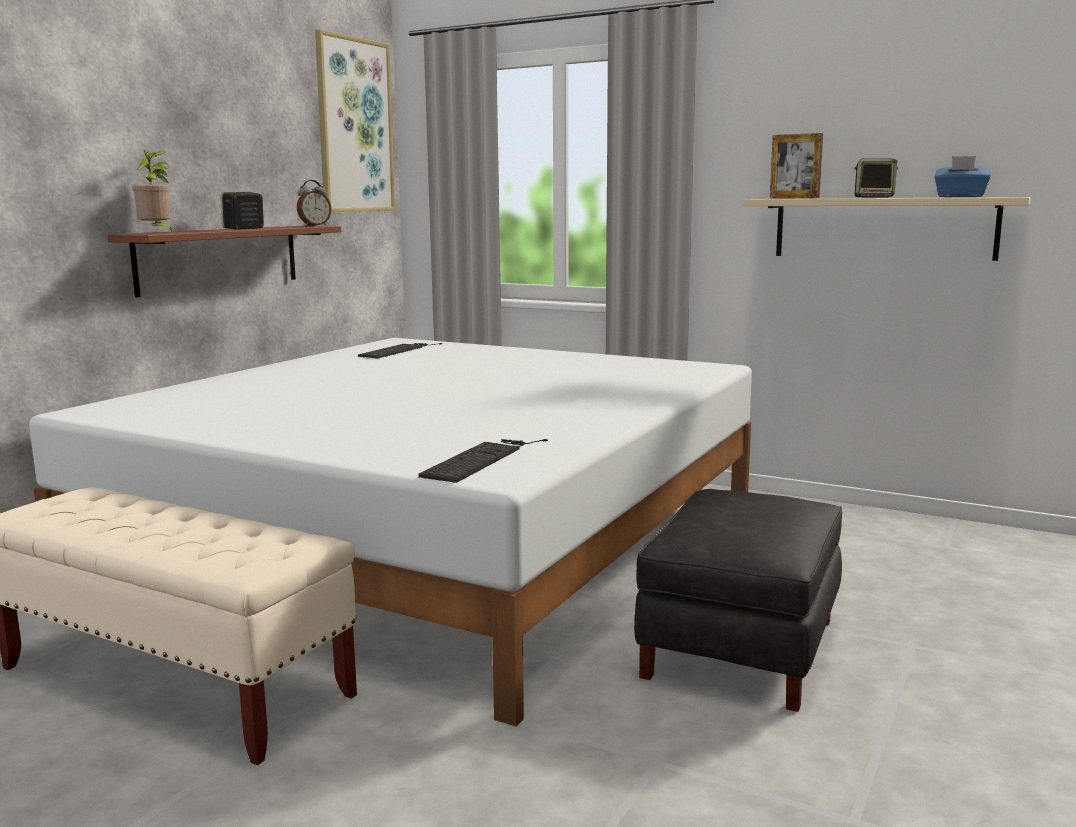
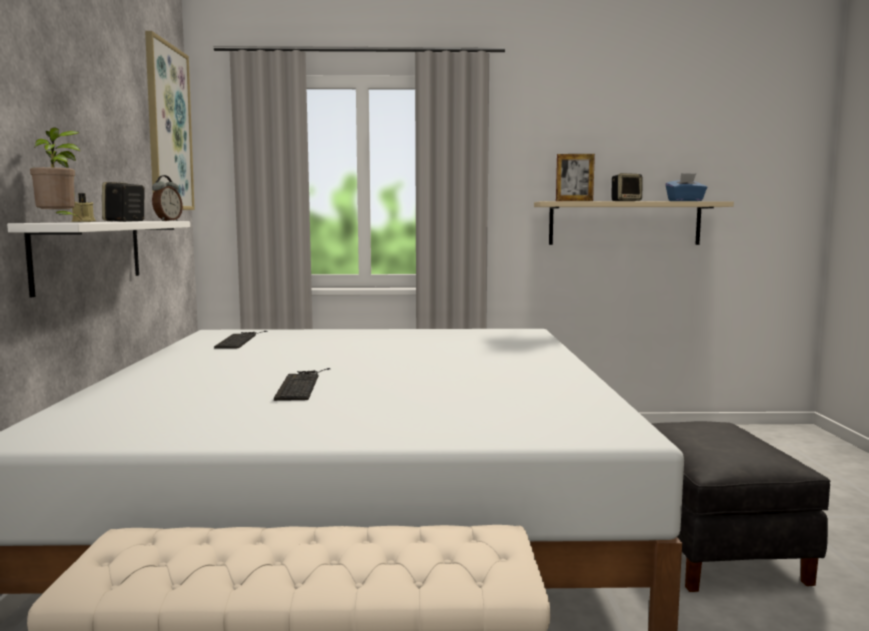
camera: 30 degrees left, 5 degrees down
brown shelf [108,226,341,298] -> white shelf [7,221,190,297]
keyboard [419,439,548,483] -> keyboard moved to [274,368,331,401]
none -> beige candle [72,193,96,222]

